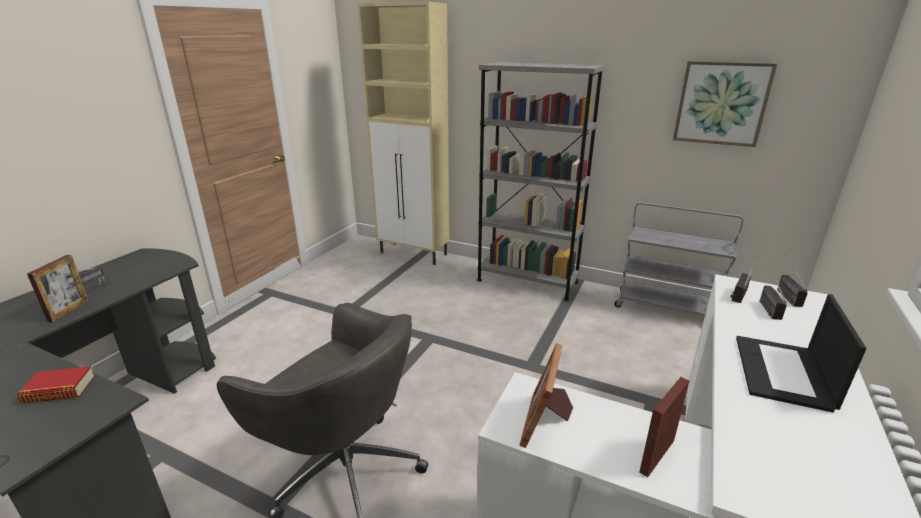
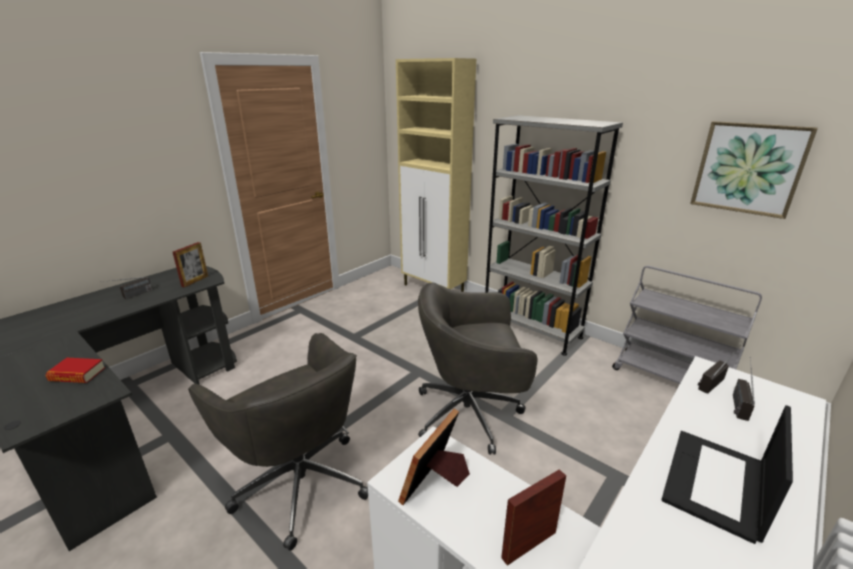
camera: 15 degrees right, 0 degrees up
picture frame [27,255,89,322] -> picture frame moved to [173,242,208,287]
radio [777,255,808,307] -> none
none -> grey office chair [418,283,538,455]

